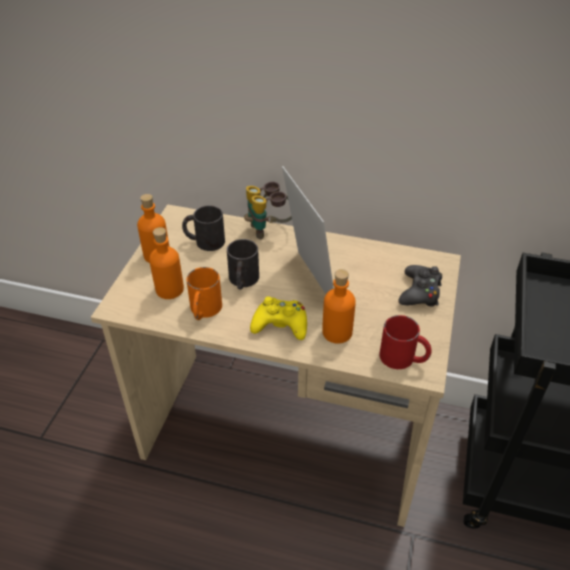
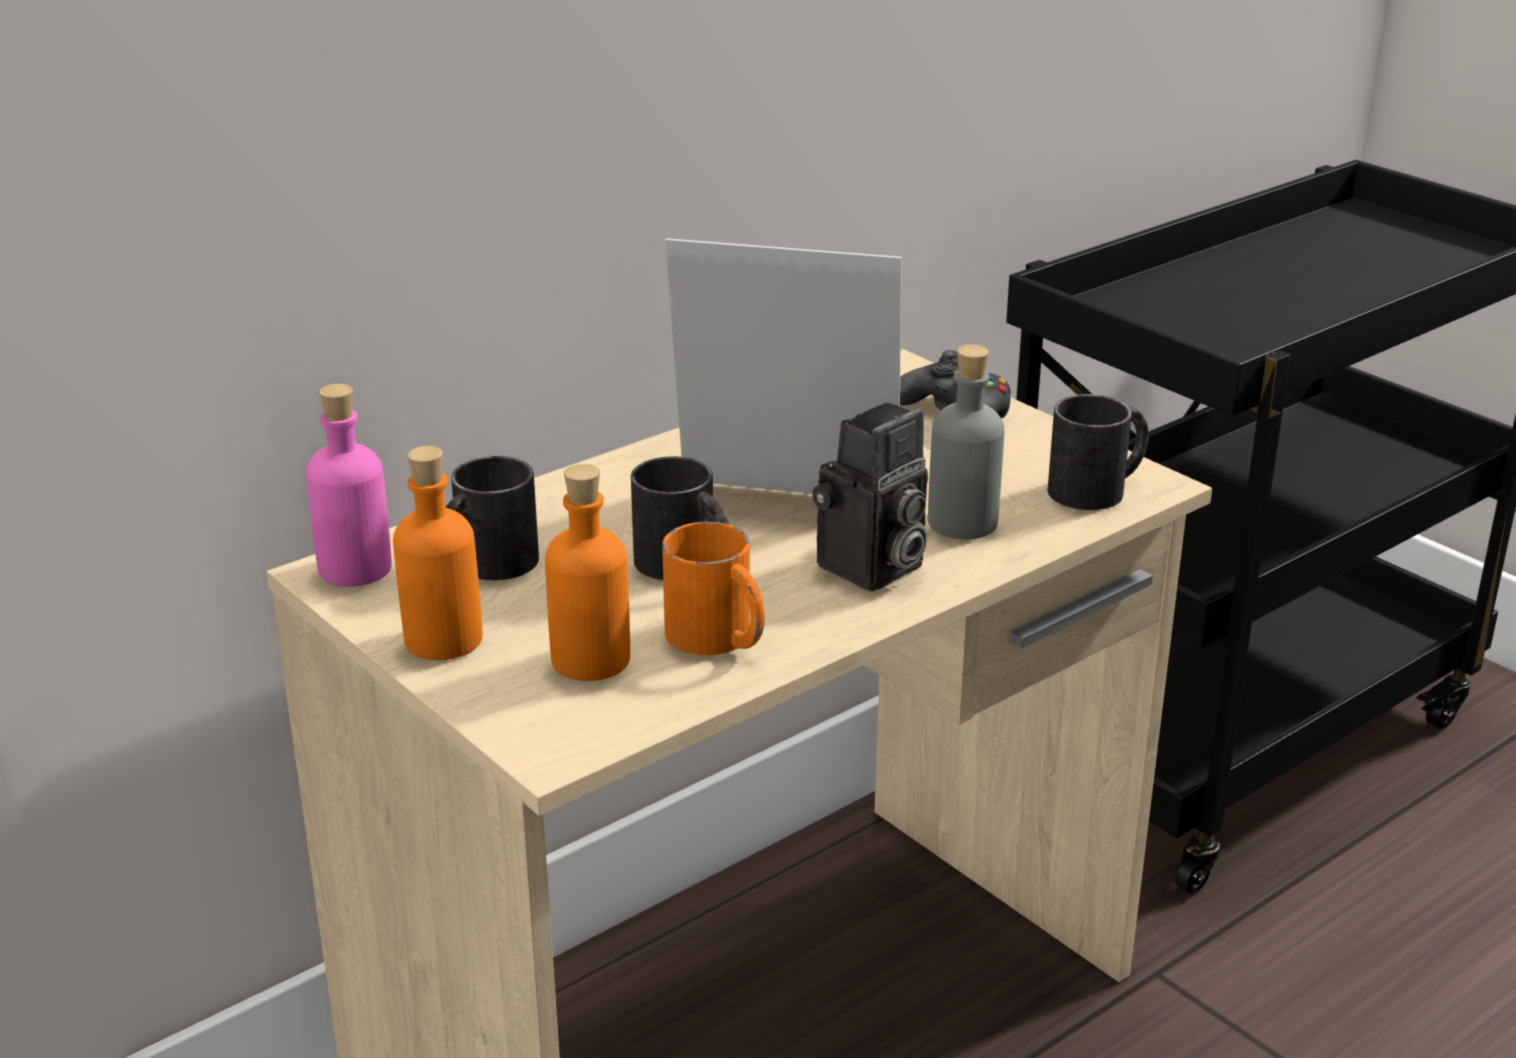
camera: 55 degrees left, 15 degrees down
binoculars [244,182,292,239] -> none
yellow game controller [250,296,307,340] -> camera [812,402,928,592]
orange bottle [322,269,356,344] -> grey bottle [928,345,1005,539]
red mug [379,315,432,369] -> black mug [1048,394,1149,510]
none -> pink bottle [306,384,392,587]

